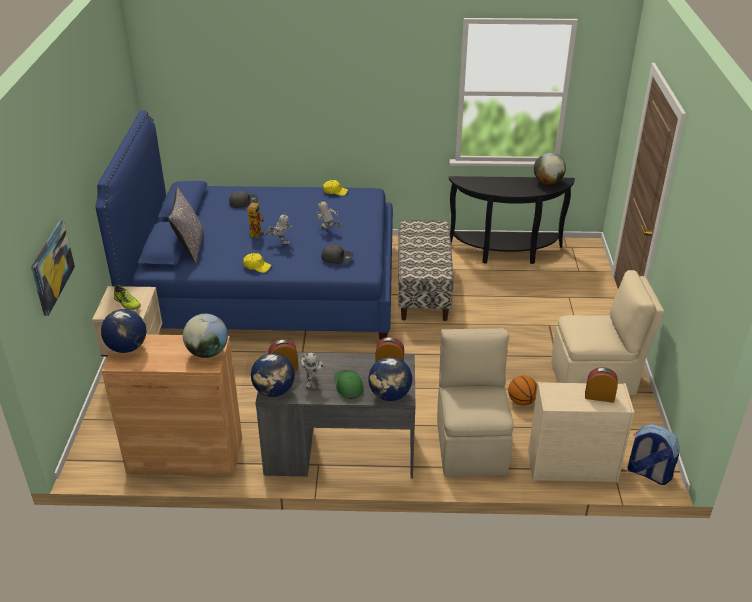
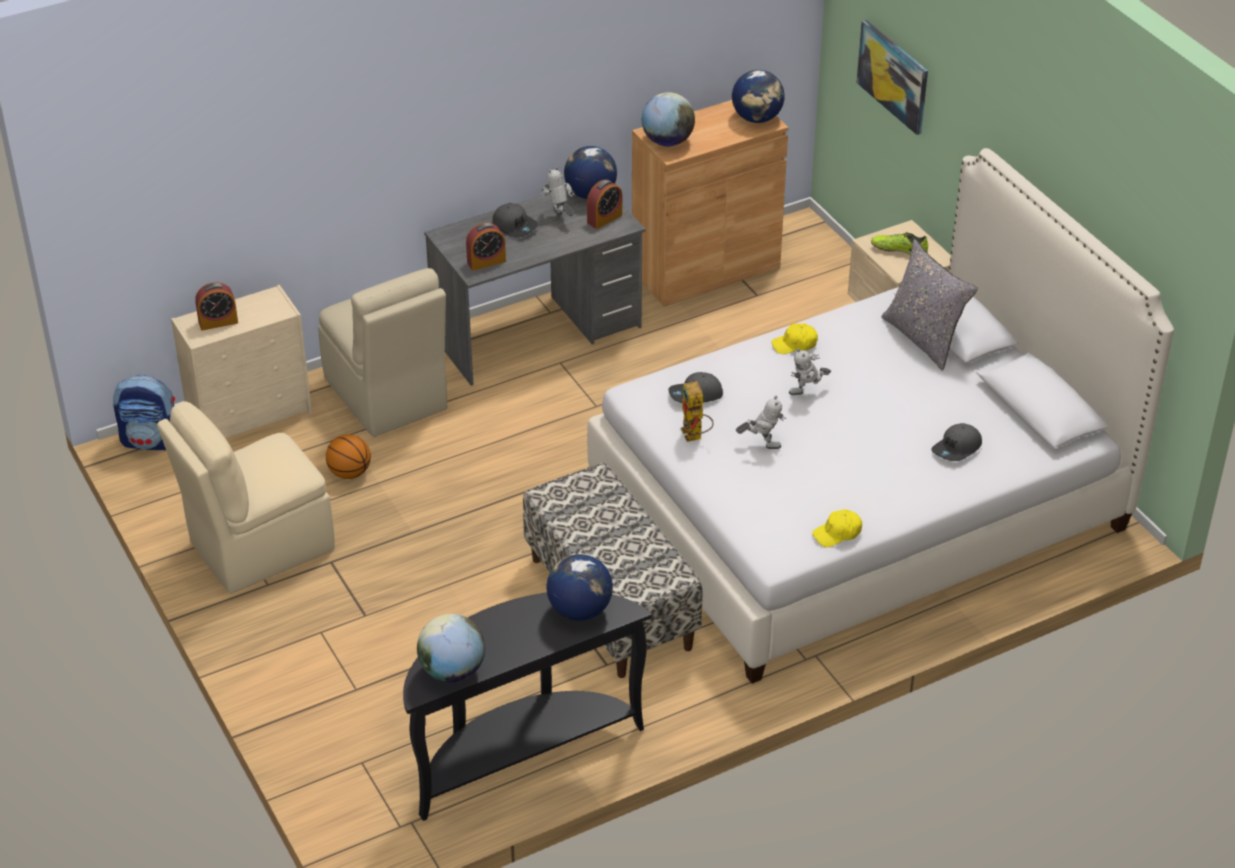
camera: 150 degrees right, 5 degrees up
blue bed [96,110,393,340] -> white bed [587,148,1174,684]
toy robot [247,200,264,238] -> toy robot moved to [681,381,714,442]
green cap [334,370,364,399] -> grey cap [493,203,538,238]
globe [369,357,412,401] -> globe moved to [546,554,613,621]

